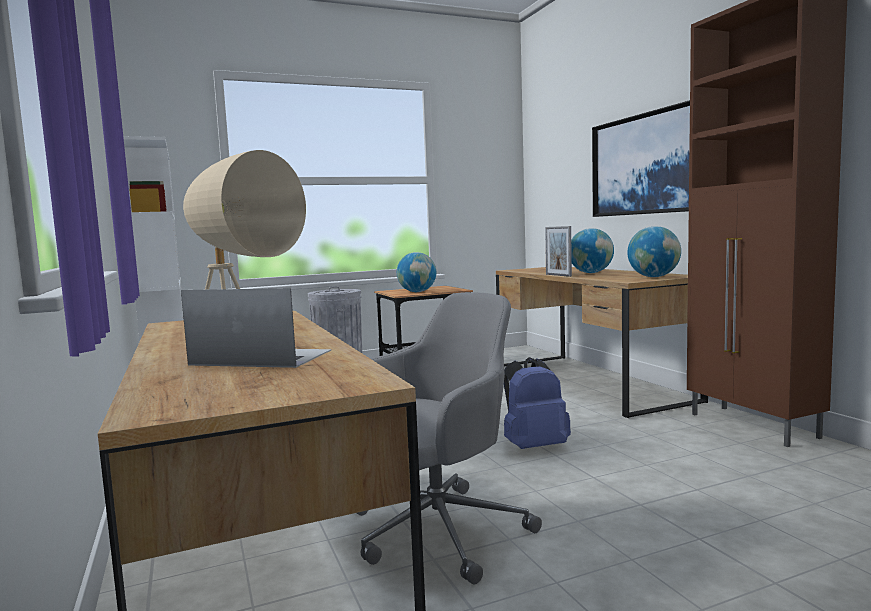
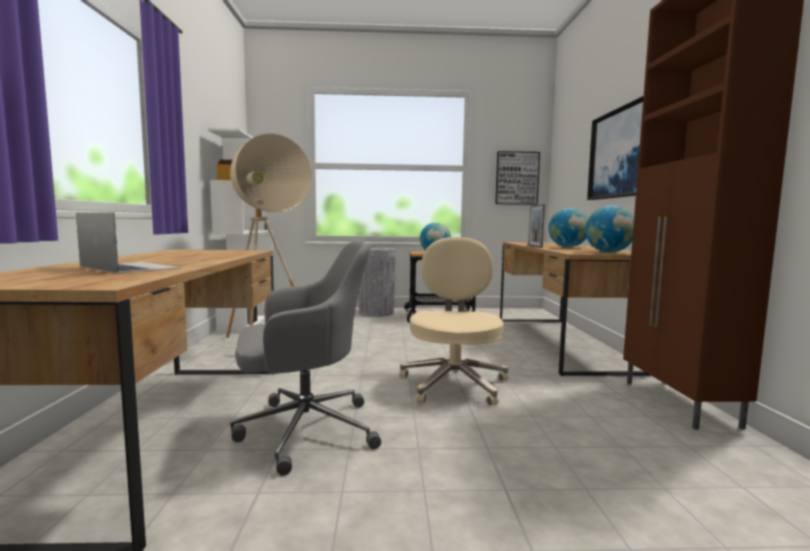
camera: 20 degrees right, 0 degrees up
blue backpack [504,357,571,449] -> beige office chair [399,237,509,406]
none -> picture [495,151,540,205]

